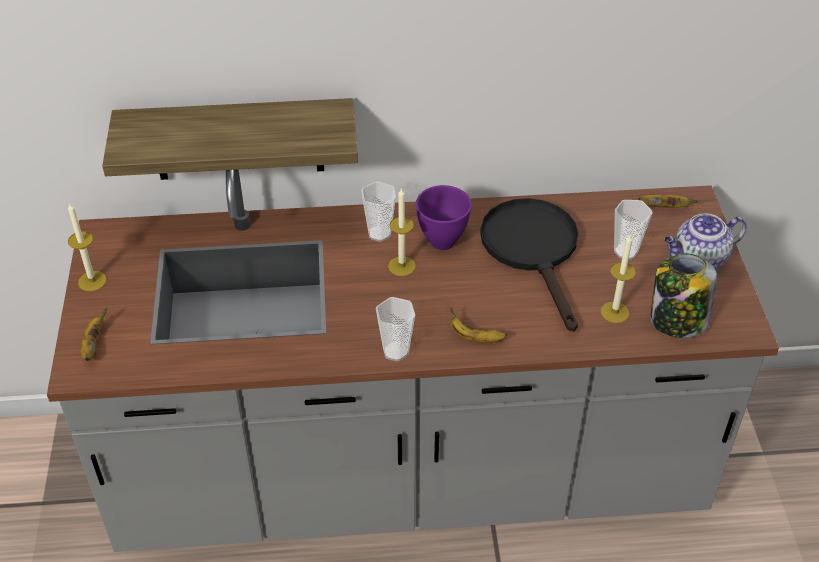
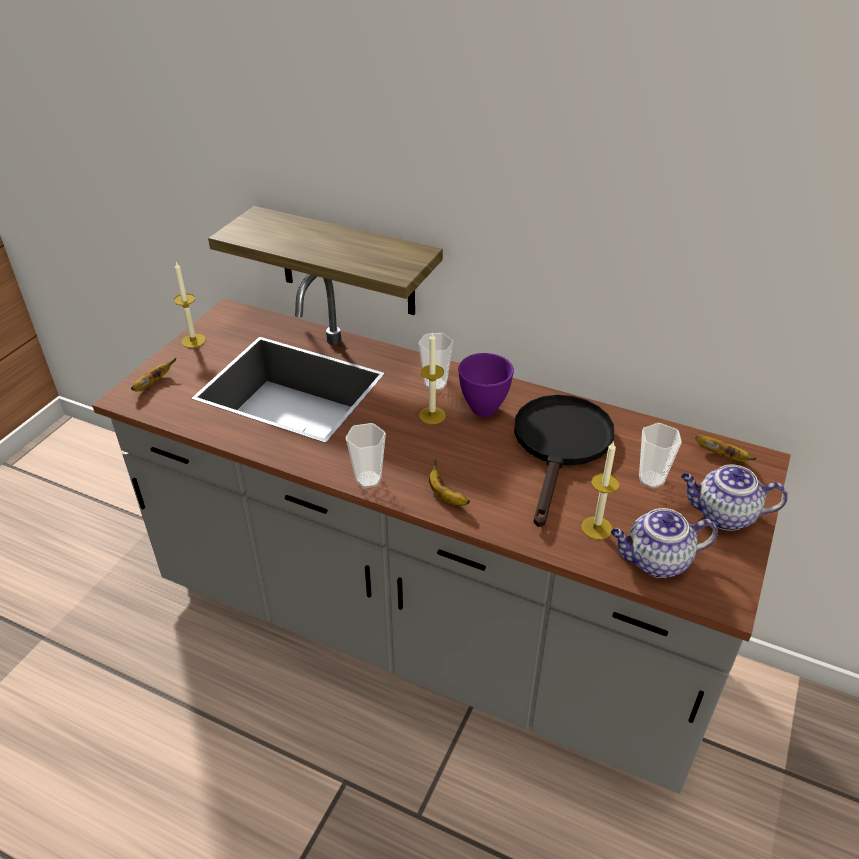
camera: 30 degrees right, 5 degrees down
jar [650,254,717,338] -> teapot [611,508,718,578]

